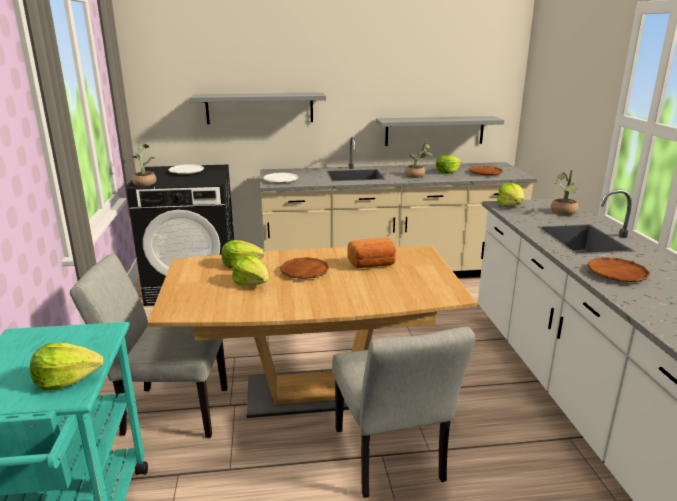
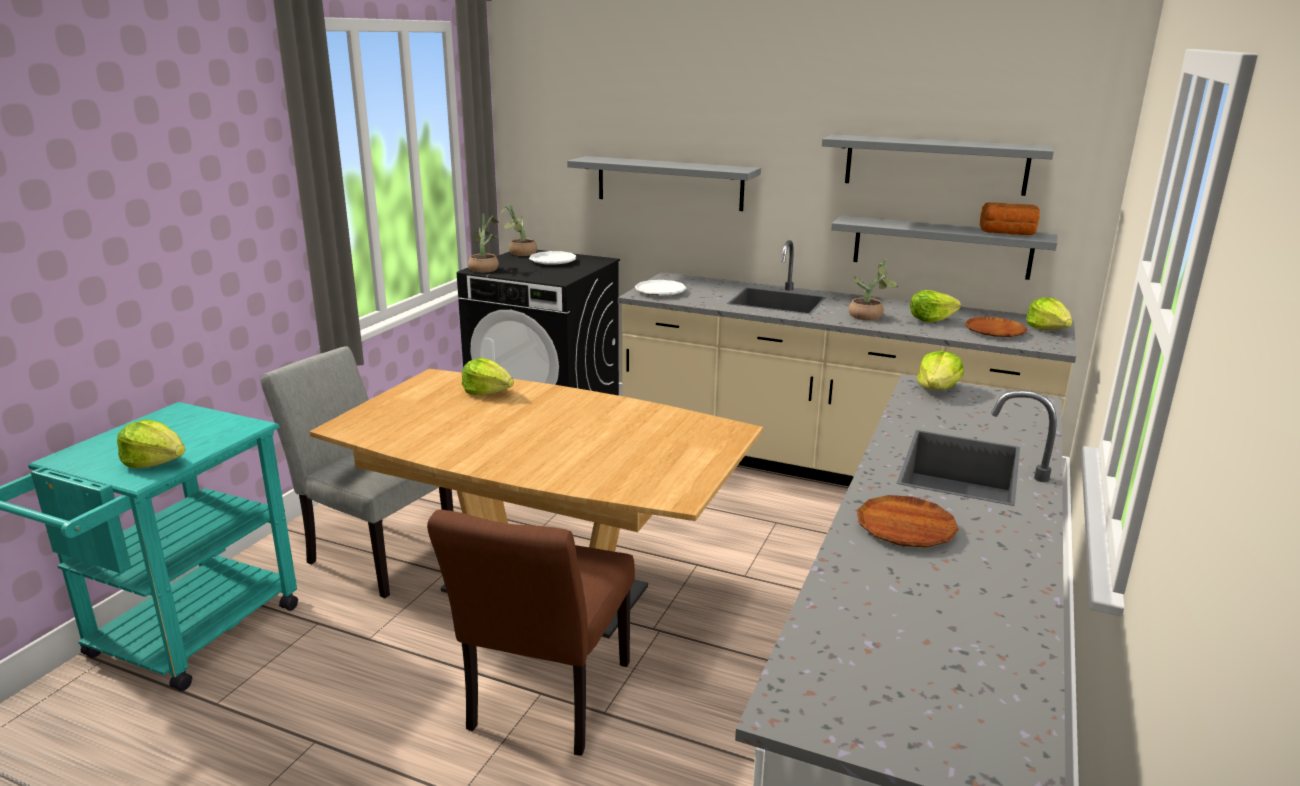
camera: 30 degrees right, 0 degrees up
lettuce [232,255,269,286] -> lettuce moved to [1026,297,1073,330]
brown plate [280,257,330,279] -> none
grey chair [332,327,475,498] -> brown chair [427,510,635,756]
bread [348,237,396,268] -> bread moved to [979,202,1040,235]
potted plant [551,169,578,215] -> potted plant moved to [500,205,537,256]
none -> grey shelf [822,135,1054,196]

